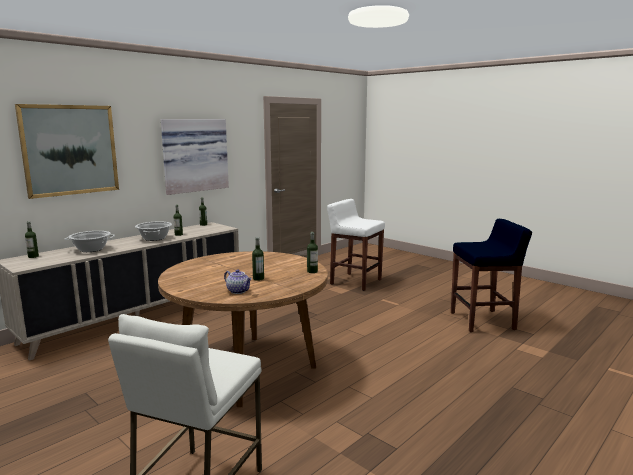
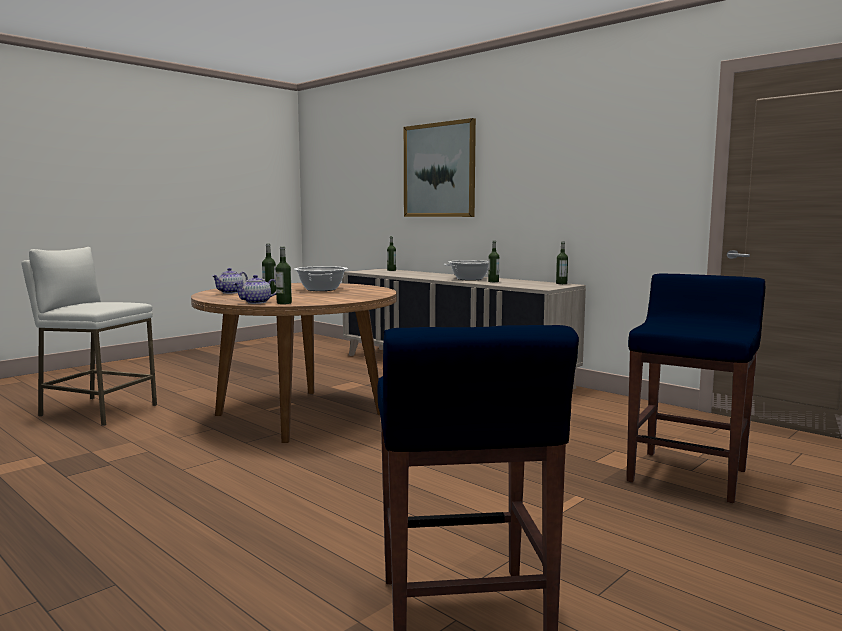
camera: 90 degrees right, 5 degrees down
cooking pot [64,231,115,252] -> cooking pot moved to [294,266,348,291]
picture [161,119,229,195] -> none
white stool [327,199,385,291] -> blue stool [627,273,765,503]
none -> teapot [233,275,276,304]

